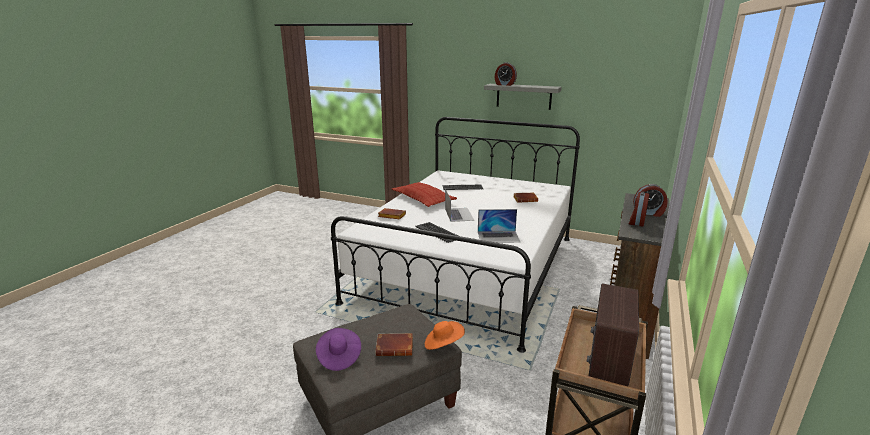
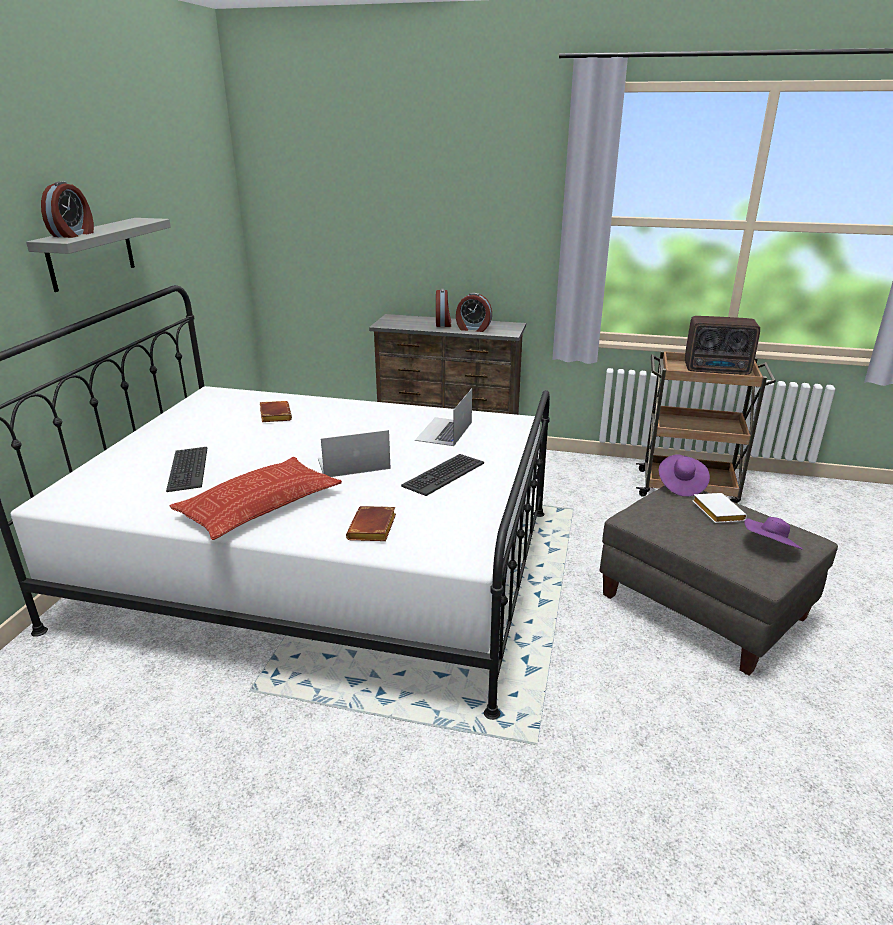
camera: 100 degrees left, 5 degrees up
brown book [376,333,413,356] -> white book [692,493,747,523]
orange hat [425,321,465,350] -> purple hat [659,454,710,497]
laptop [478,209,521,243] -> laptop turned 150 degrees counterclockwise [415,389,472,446]

